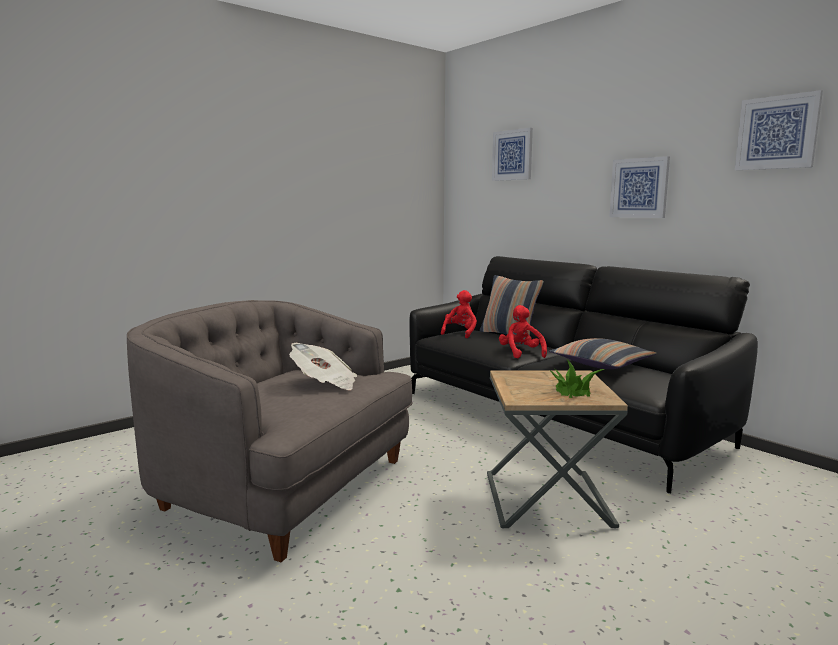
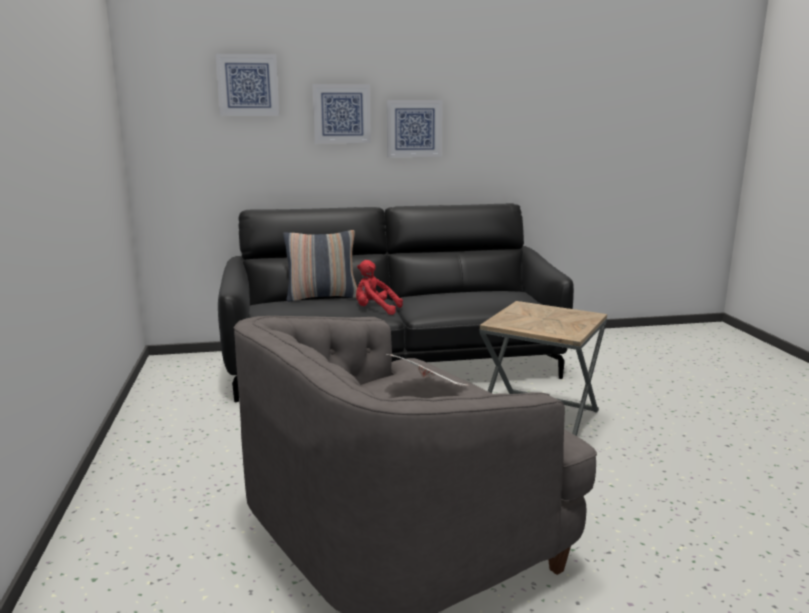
camera: 60 degrees left, 5 degrees up
red plush toy [441,290,477,338] -> none
pillow [549,338,657,369] -> none
potted plant [549,359,604,398] -> none
picture [735,90,823,170] -> picture moved to [312,84,371,143]

